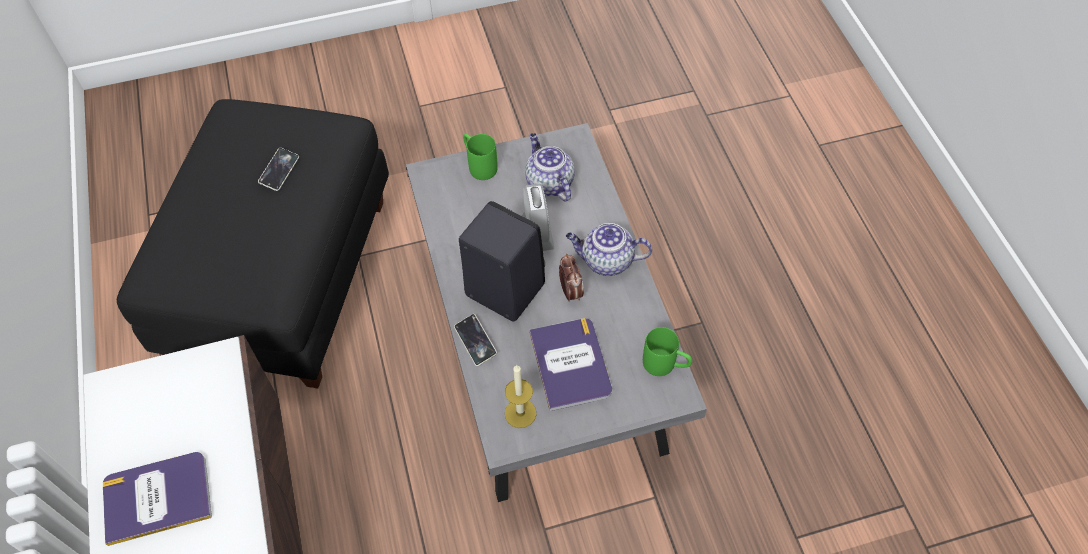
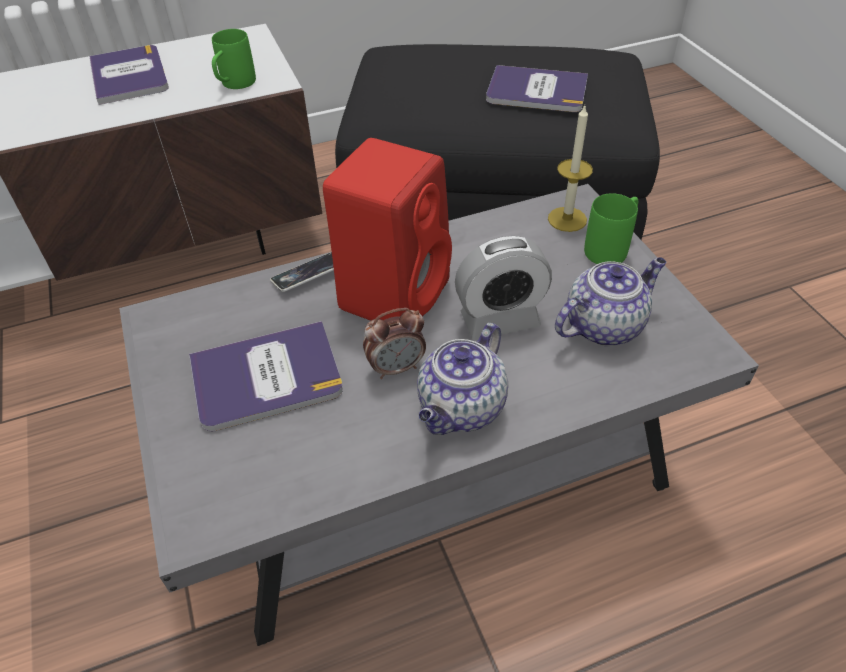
camera: 85 degrees right, 10 degrees down
phone [258,148,299,191] -> book [486,65,588,112]
black speaker [459,201,545,321] -> red speaker [323,138,452,321]
candle [505,365,536,428] -> candle moved to [548,105,593,232]
teapot [566,223,652,276] -> teapot turned 150 degrees counterclockwise [417,323,508,435]
green mug [643,327,692,376] -> green mug moved to [212,29,256,89]

